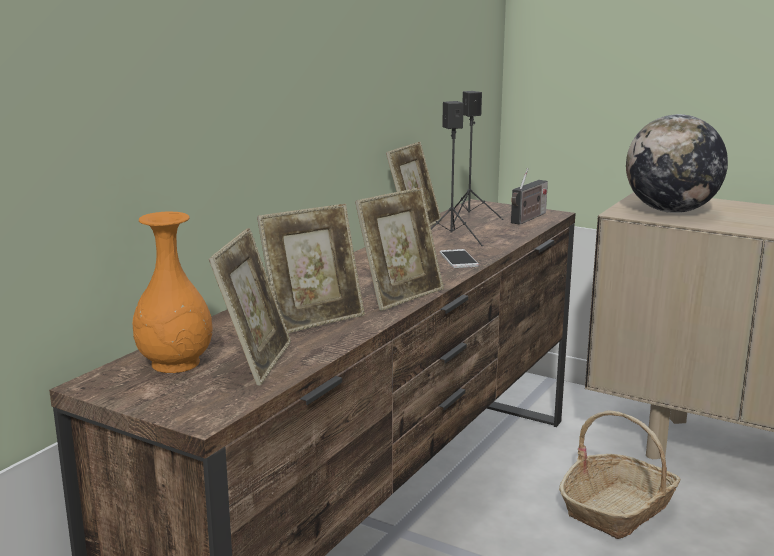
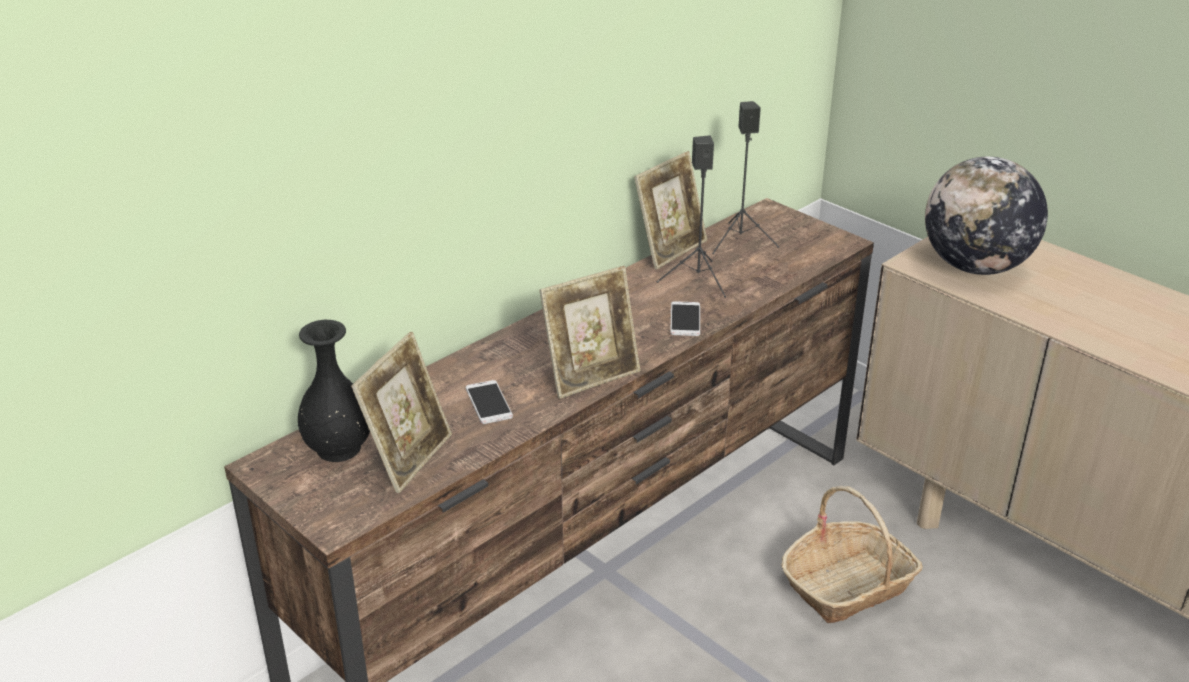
camera: 15 degrees right, 15 degrees up
orange vase [132,211,213,373] -> black vase [298,320,370,462]
picture frame [257,204,365,333] -> phone [466,380,513,424]
radio [511,168,548,225] -> none

